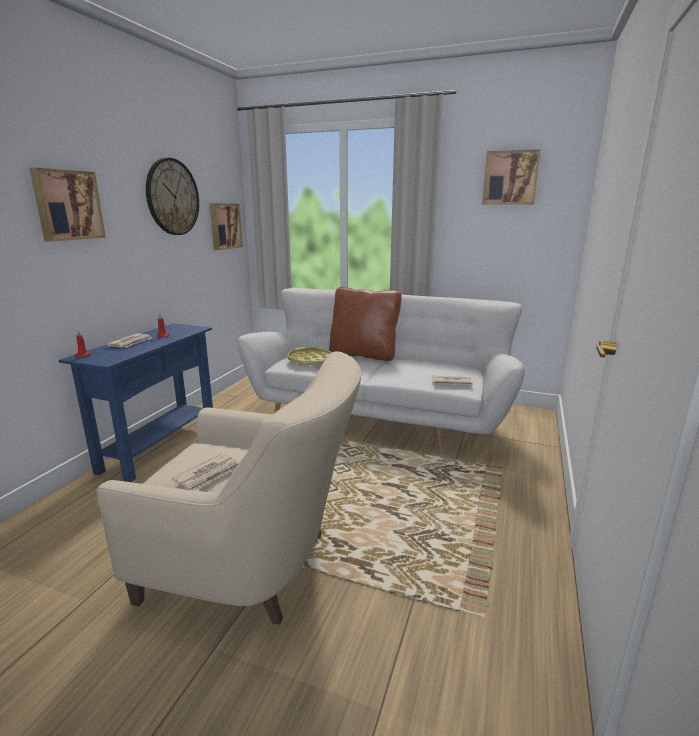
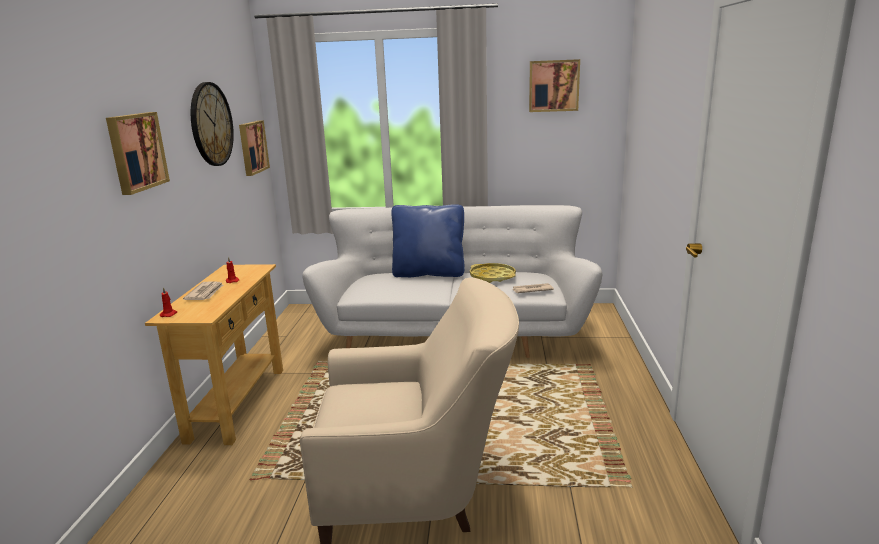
camera: 15 degrees left, 0 degrees up
blue console table [58,323,213,482] -> beige console table [145,264,283,445]
newspaper [172,453,239,491] -> none
yellow tray [288,347,331,365] -> yellow tray moved to [470,263,516,283]
brown pillow [329,287,402,361] -> blue pillow [391,204,465,277]

